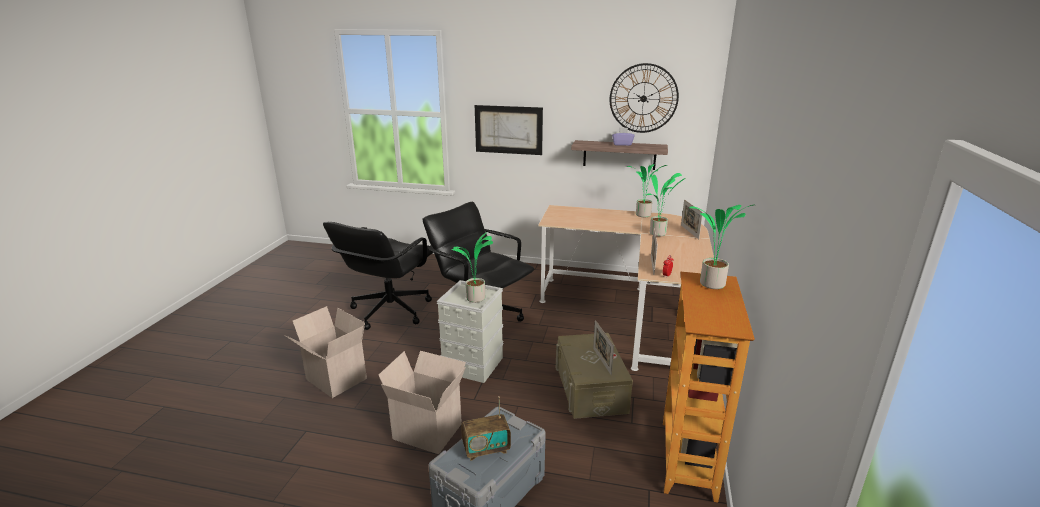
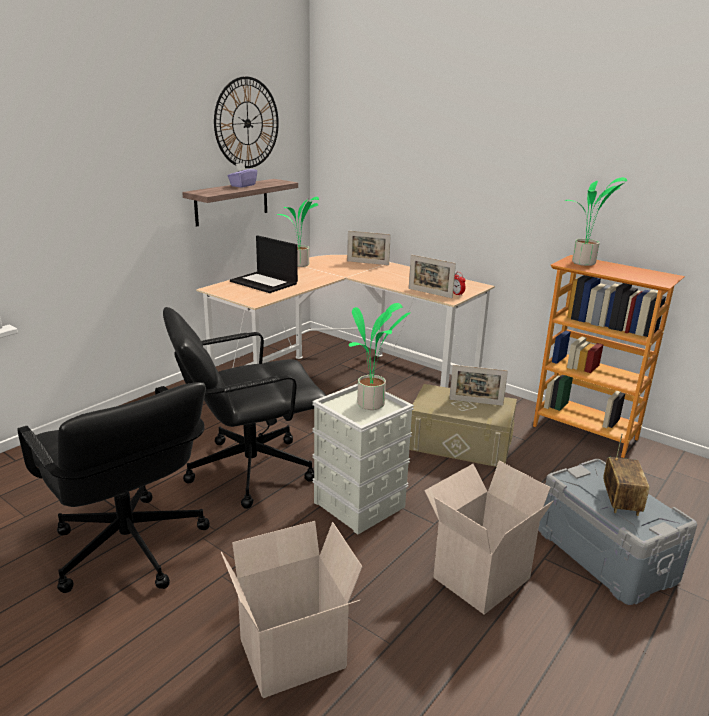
camera: 65 degrees left, 0 degrees up
picture [475,105,543,155] -> none
potted plant [646,173,686,237] -> none
none -> laptop [230,235,298,293]

